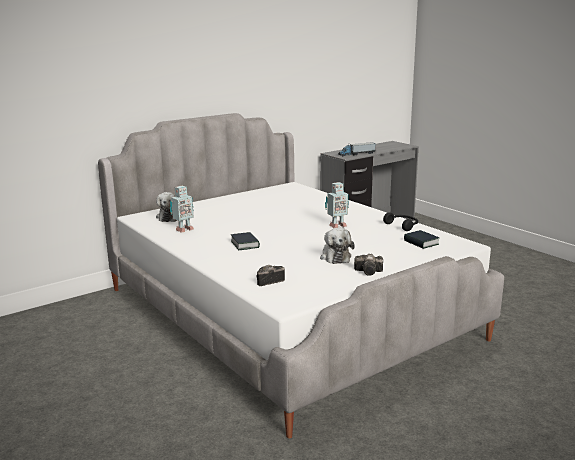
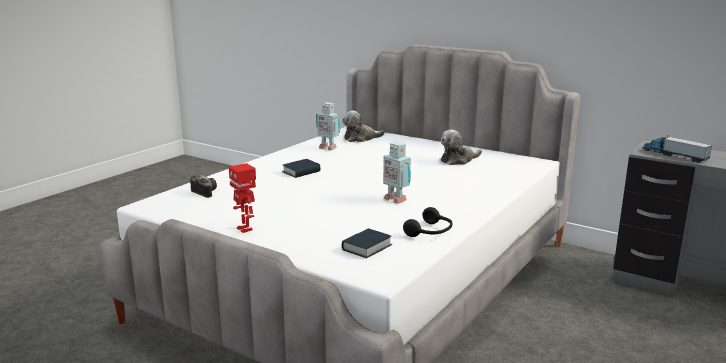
camera: 70 degrees right, 0 degrees up
plush toy [320,228,355,264] -> plush toy moved to [441,130,482,165]
camera [354,254,383,276] -> toy robot [229,163,256,233]

